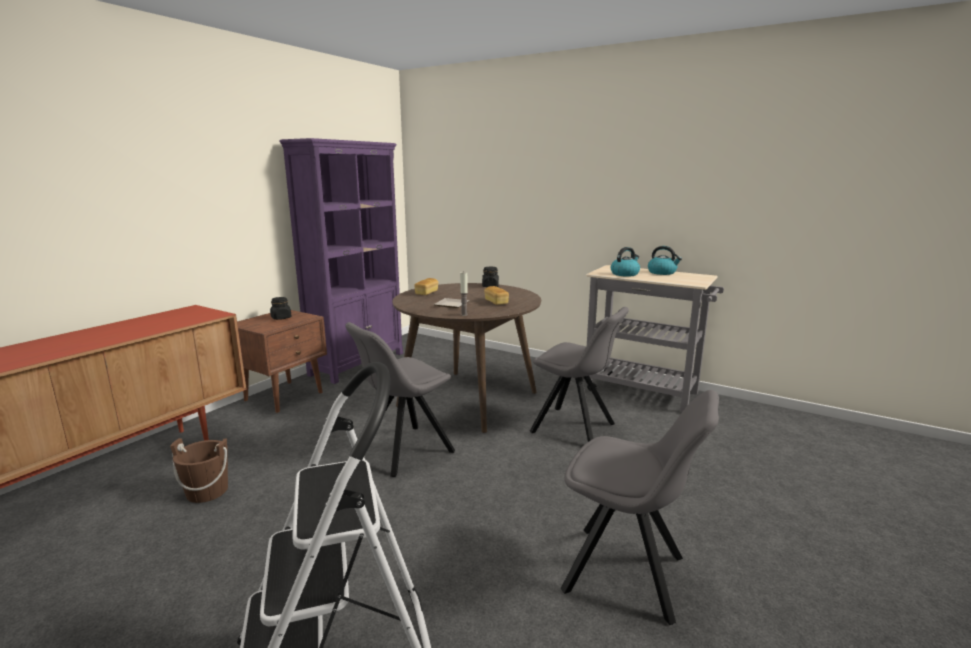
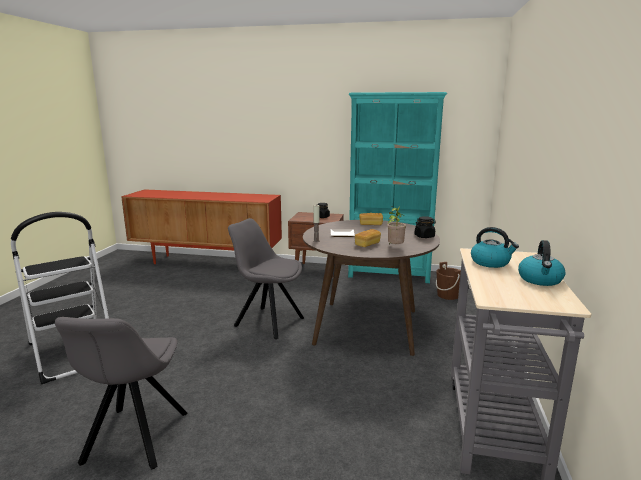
camera: 70 degrees right, 0 degrees up
brown bucket [170,438,228,503] -> brown bucket moved to [436,262,461,300]
purple bookcase [279,138,403,384] -> turquoise bookcase [348,92,447,283]
grey chair [530,307,629,442] -> none
none -> potted plant [387,207,406,244]

